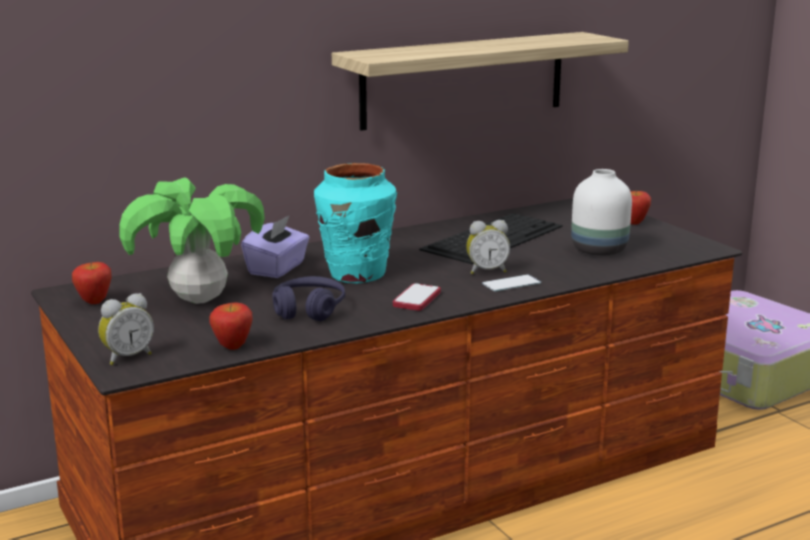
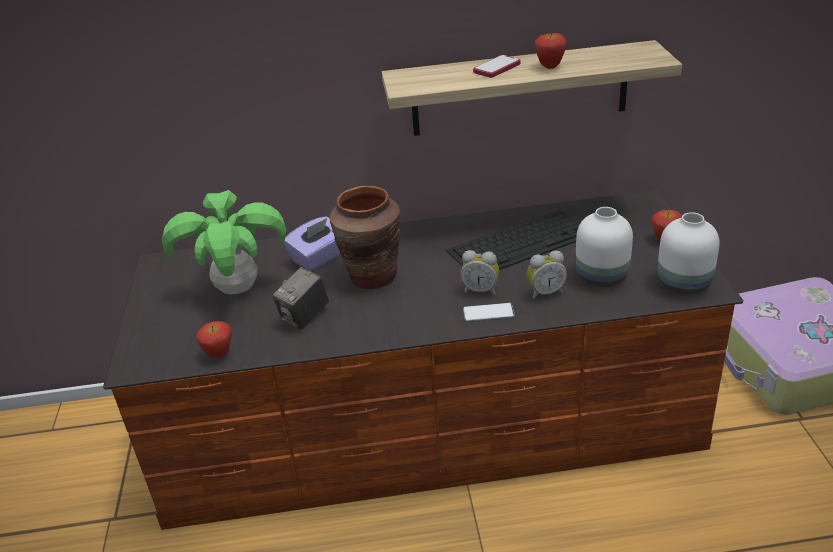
camera: 25 degrees right, 15 degrees up
apple [72,262,112,304] -> apple moved to [535,33,567,69]
alarm clock [98,293,154,365] -> alarm clock moved to [526,251,567,300]
purple headphones [272,276,345,321] -> camera [272,267,329,330]
turquoise vase [314,163,397,283] -> brown vase [330,186,401,289]
phone [393,283,441,311] -> phone moved to [473,55,520,78]
none -> white vase [657,212,720,295]

